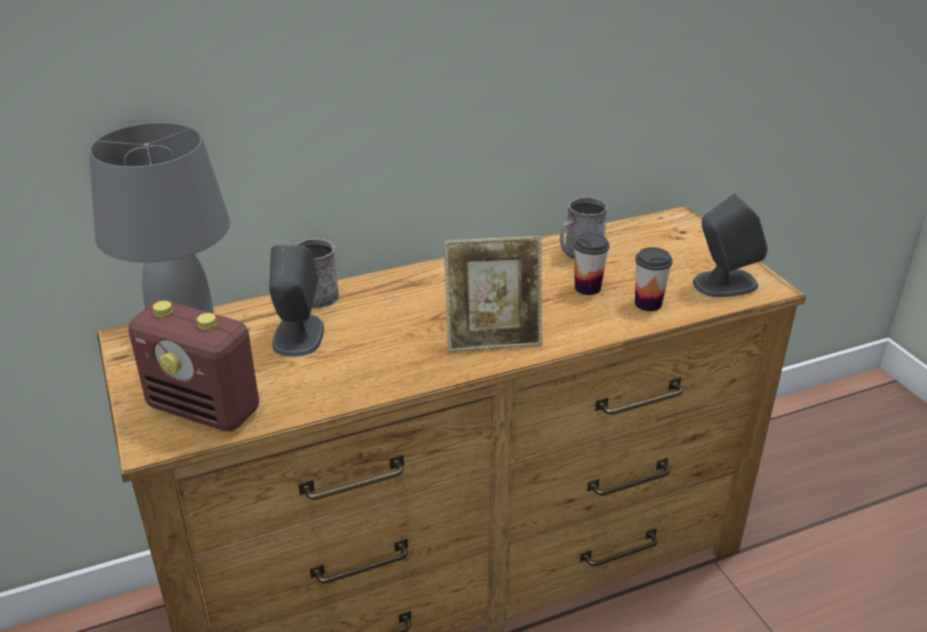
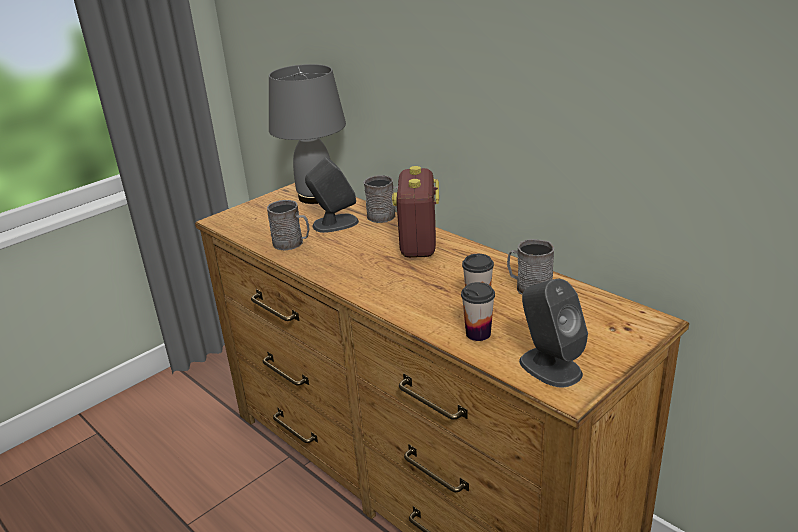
camera: 70 degrees right, 5 degrees down
radio [128,300,259,432] -> radio moved to [392,166,439,258]
picture frame [444,236,542,352] -> none
none -> grey mug [267,200,309,250]

